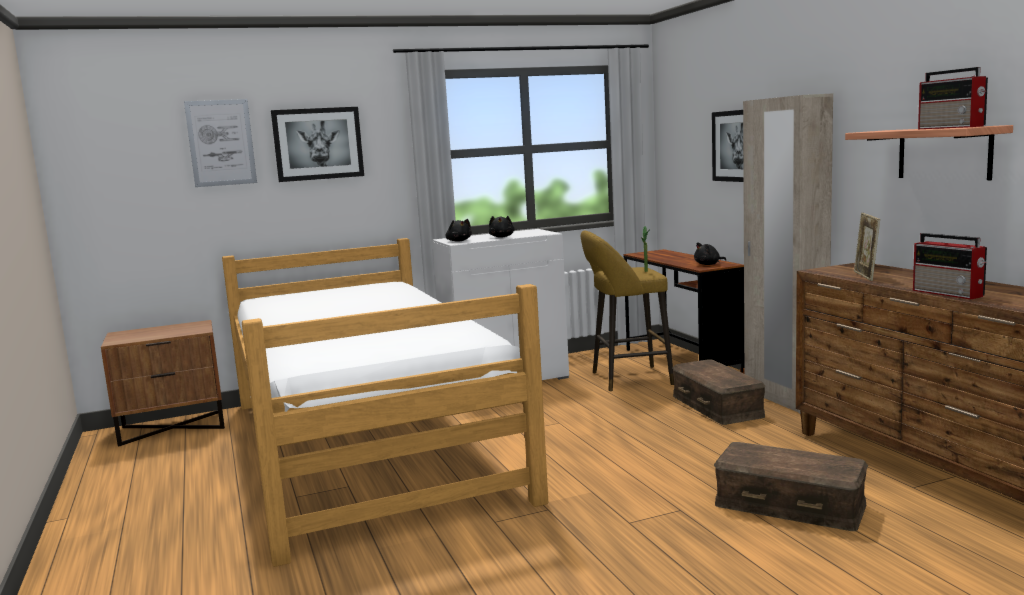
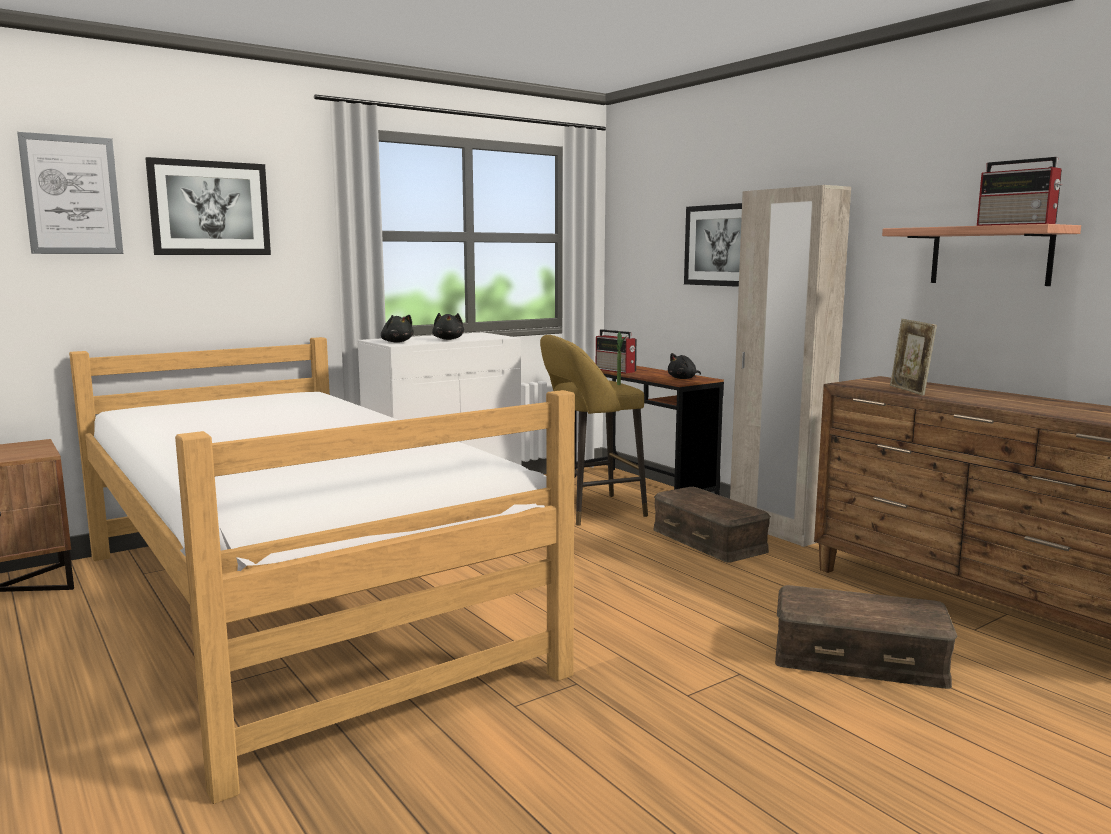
camera: 15 degrees left, 0 degrees up
radio [913,233,987,299] -> radio moved to [596,329,637,373]

